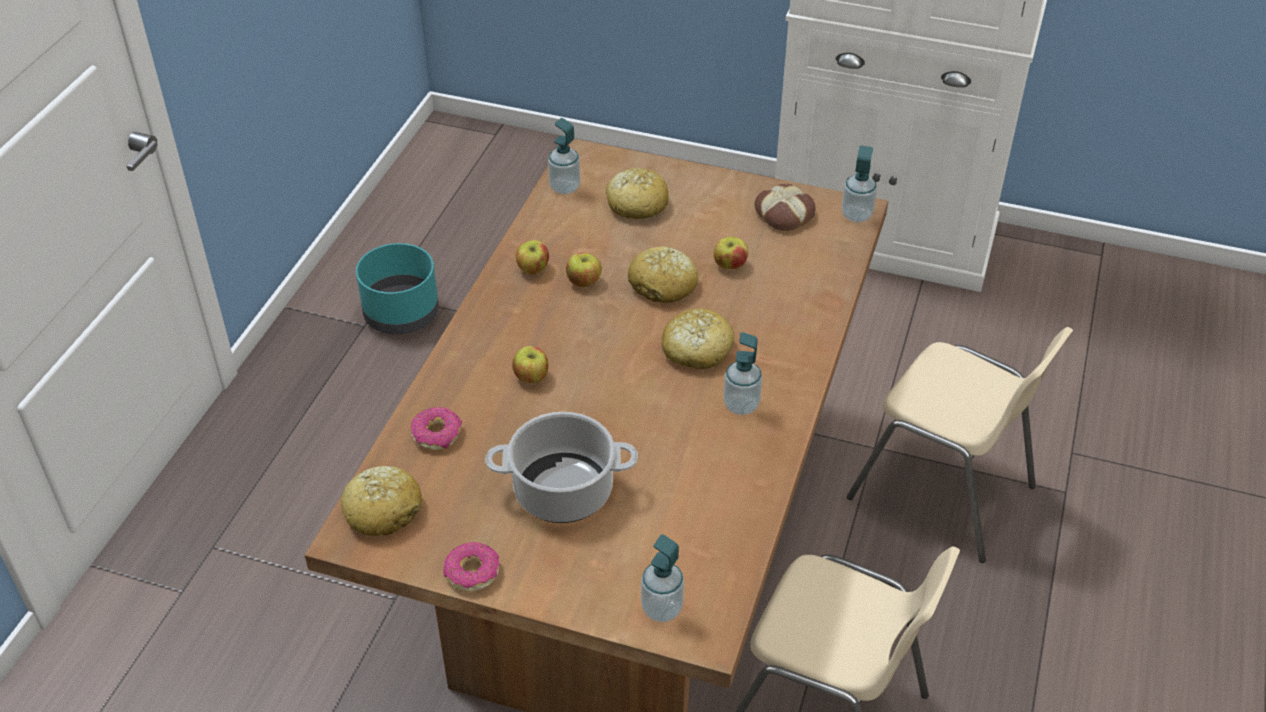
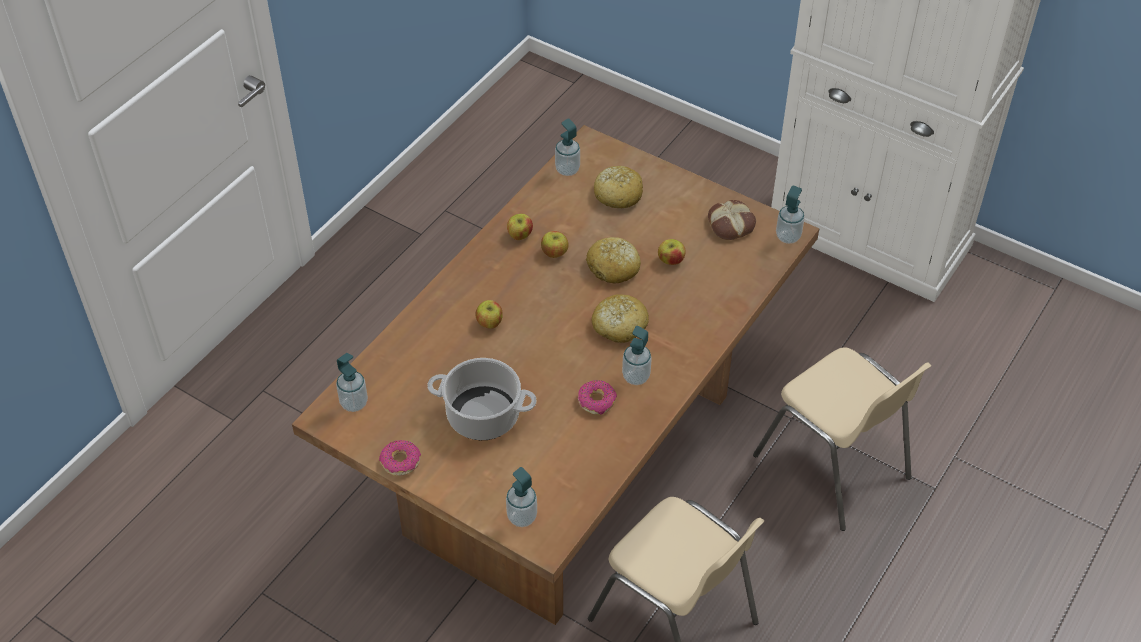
camera: 15 degrees right, 5 degrees up
bread [341,466,422,536] -> soap dispenser [336,353,368,412]
turquoise planter [356,243,439,334] -> none
donut [411,407,462,451] -> donut moved to [578,380,617,415]

